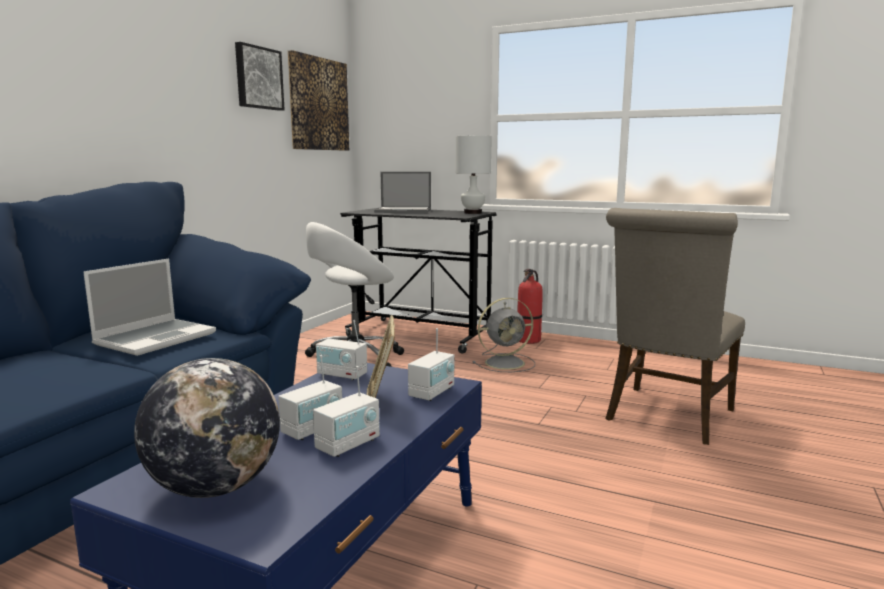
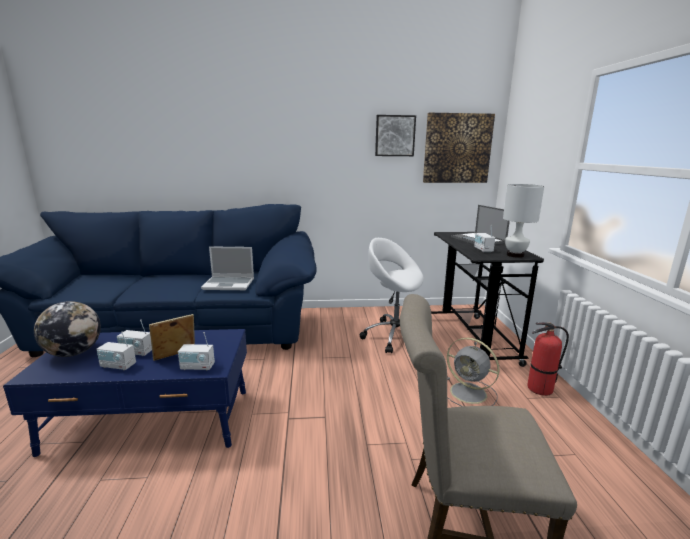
camera: 60 degrees right, 5 degrees up
radio [316,320,367,381] -> radio moved to [474,225,495,252]

